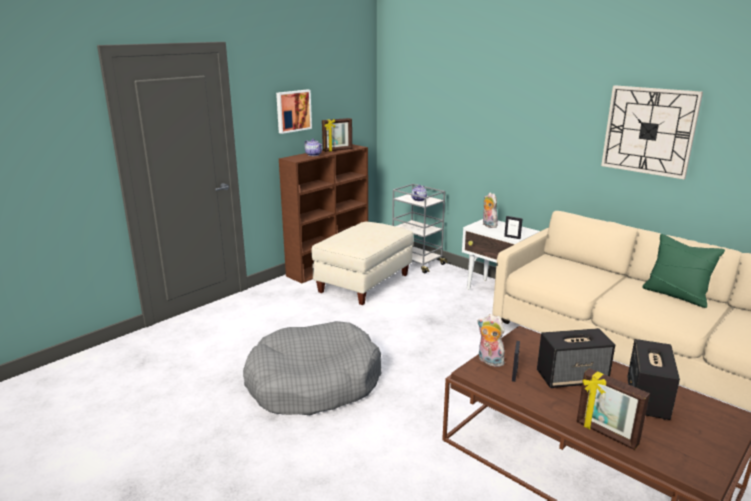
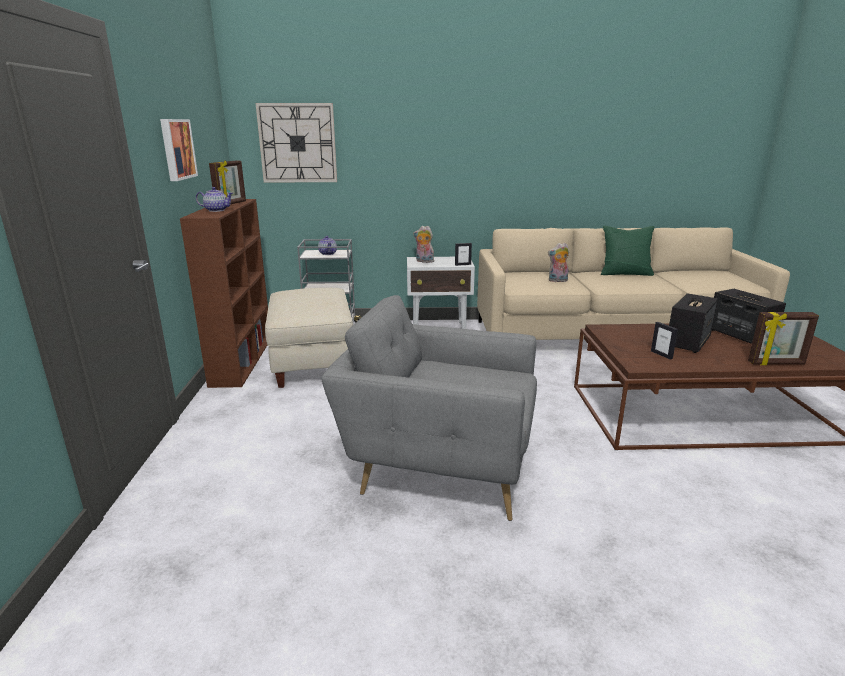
camera: 45 degrees left, 0 degrees up
grey dog bed [243,321,382,415] -> grey armchair [321,295,537,521]
plush toy [477,314,505,367] -> plush toy moved to [548,243,569,282]
wall clock [601,85,703,179] -> wall clock moved to [256,103,337,182]

